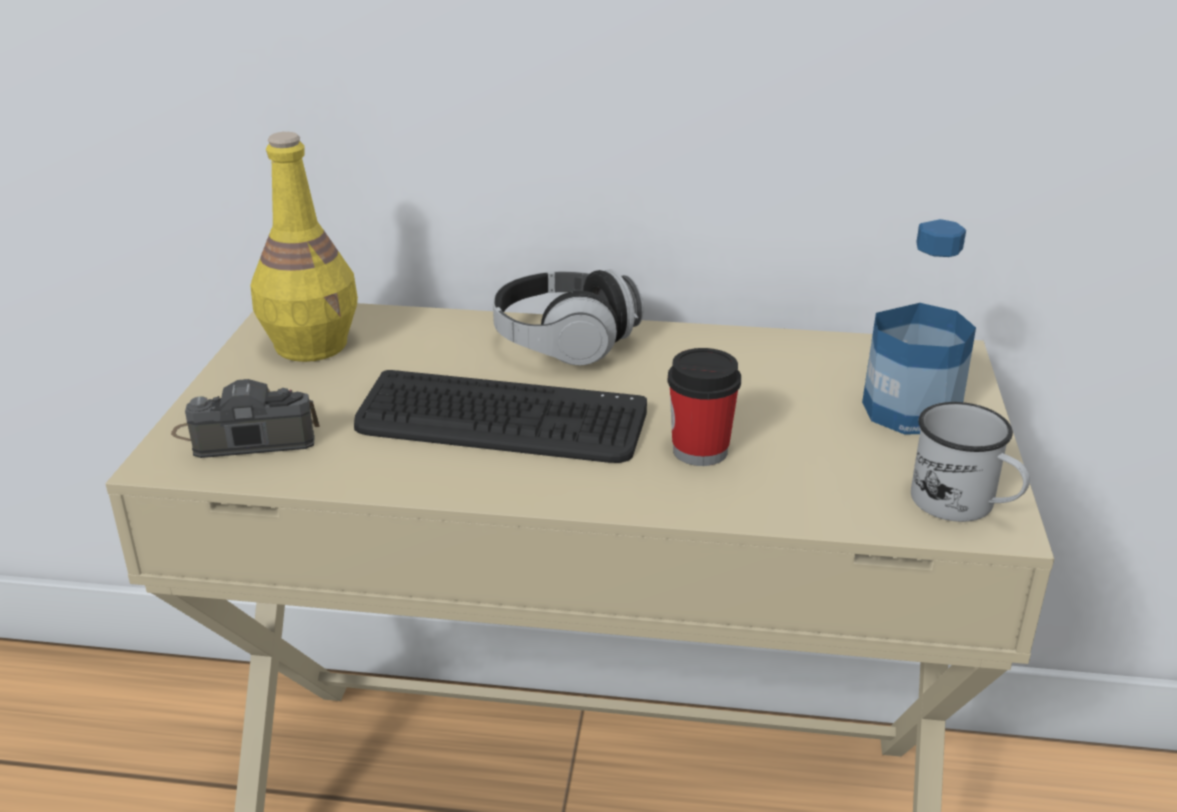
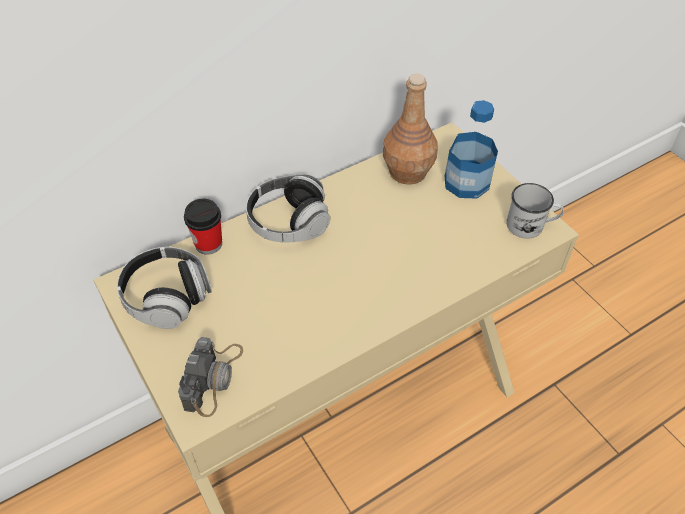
camera: 40 degrees left, 20 degrees up
camera [171,379,320,458] -> camera turned 150 degrees clockwise [178,337,243,417]
yellow bottle [250,132,358,362] -> headphones [117,247,212,329]
keyboard [354,370,647,463] -> none
cup [667,348,741,466] -> cup moved to [184,198,222,255]
none -> brown bottle [383,74,438,185]

